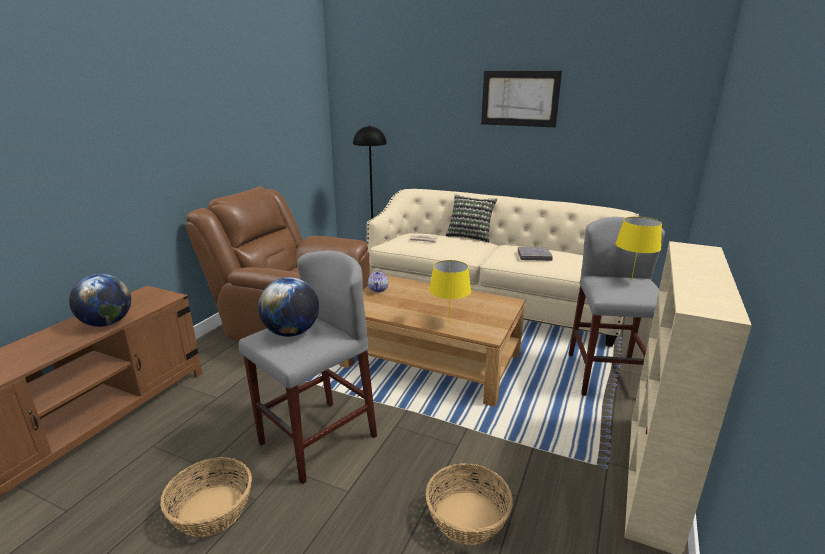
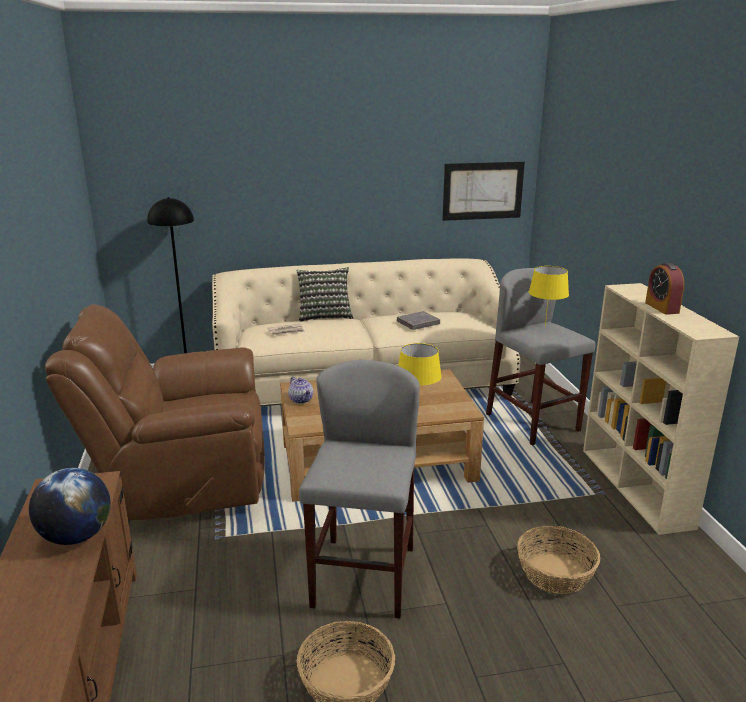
camera: 35 degrees left, 0 degrees up
globe [258,277,319,337] -> none
picture [481,71,562,128] -> picture moved to [443,162,525,221]
none -> alarm clock [645,263,684,315]

